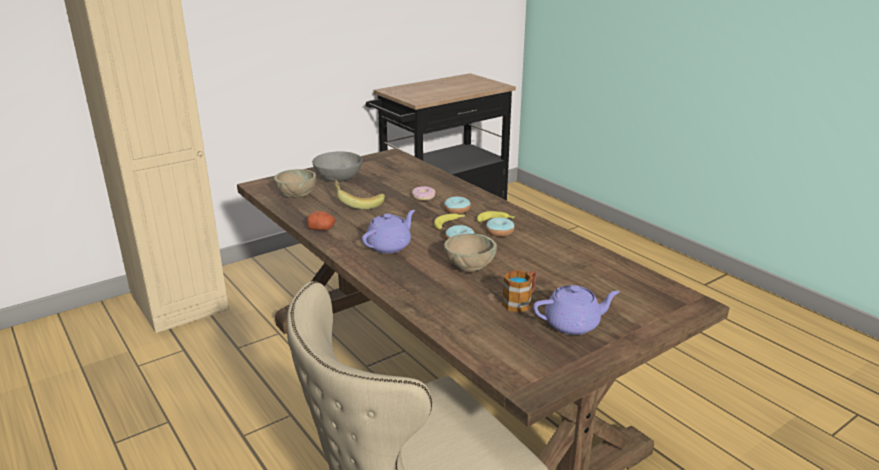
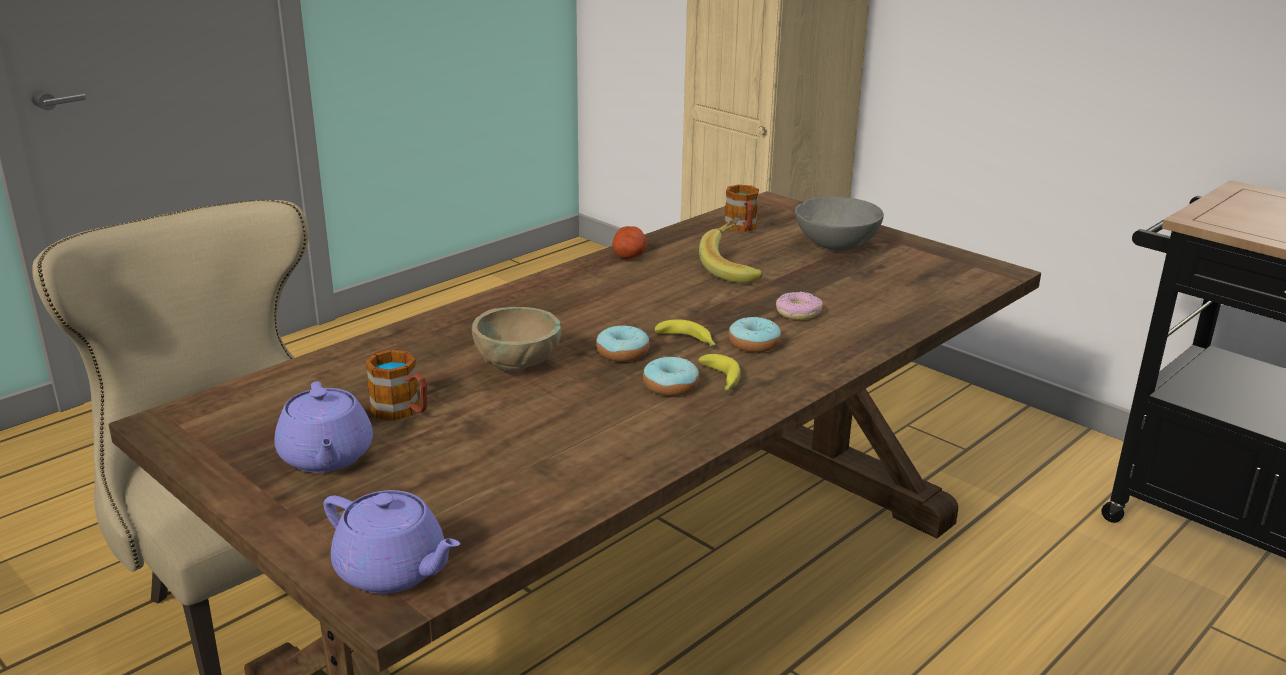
camera: 80 degrees right, 0 degrees up
beige bowl [274,169,316,198] -> mug [725,185,759,232]
purple teapot [362,210,415,253] -> purple teapot moved to [323,490,460,594]

